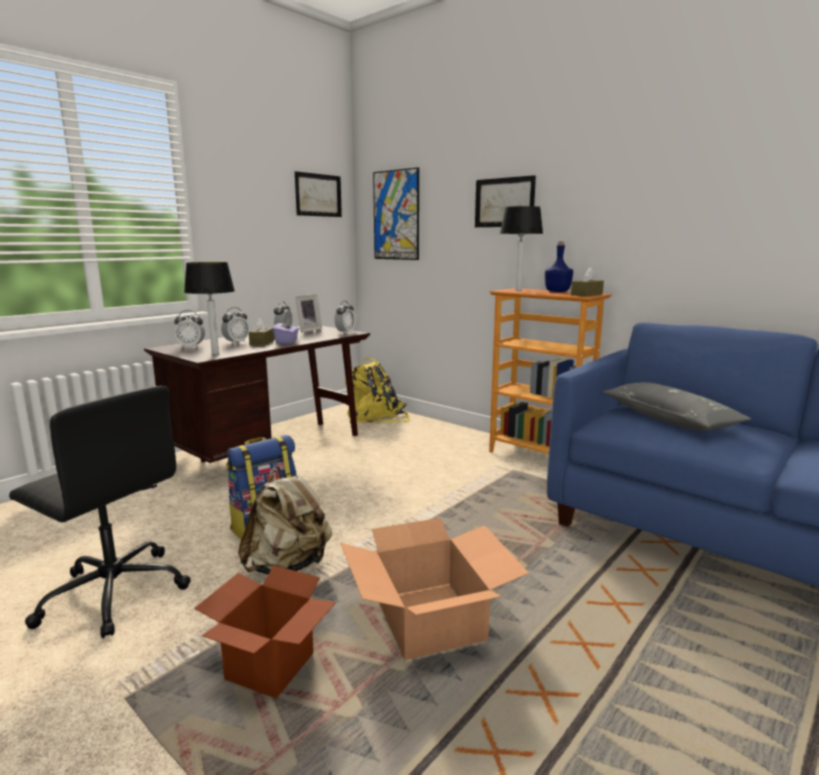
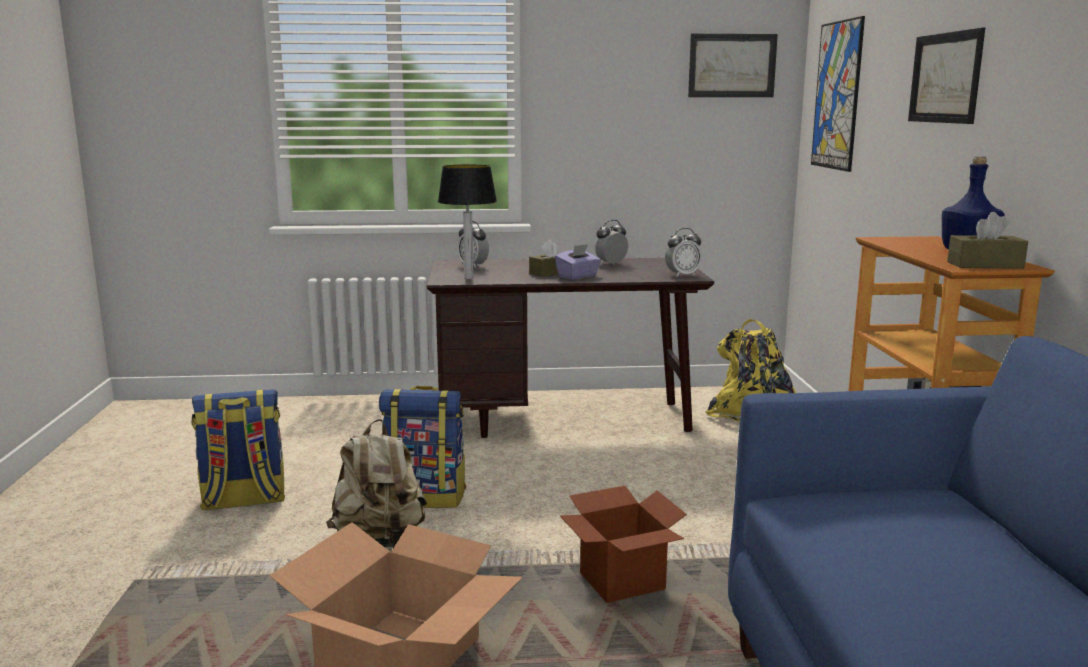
camera: 45 degrees right, 0 degrees up
black office chair [9,386,191,638] -> backpack [192,389,285,511]
cardboard box [194,565,336,698] -> cardboard box moved to [560,486,687,603]
alarm clock [221,307,249,344] -> none
picture frame [295,294,322,333] -> none
table lamp [500,206,543,291] -> none
grey pillow [602,382,751,431] -> none

